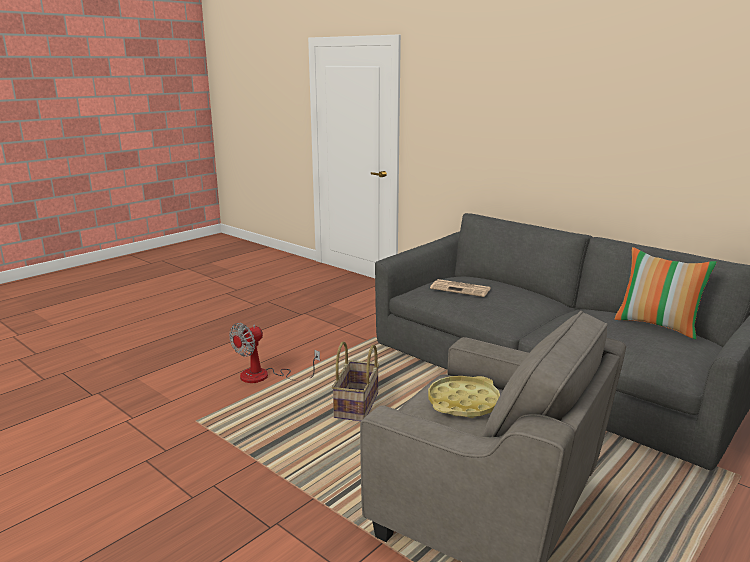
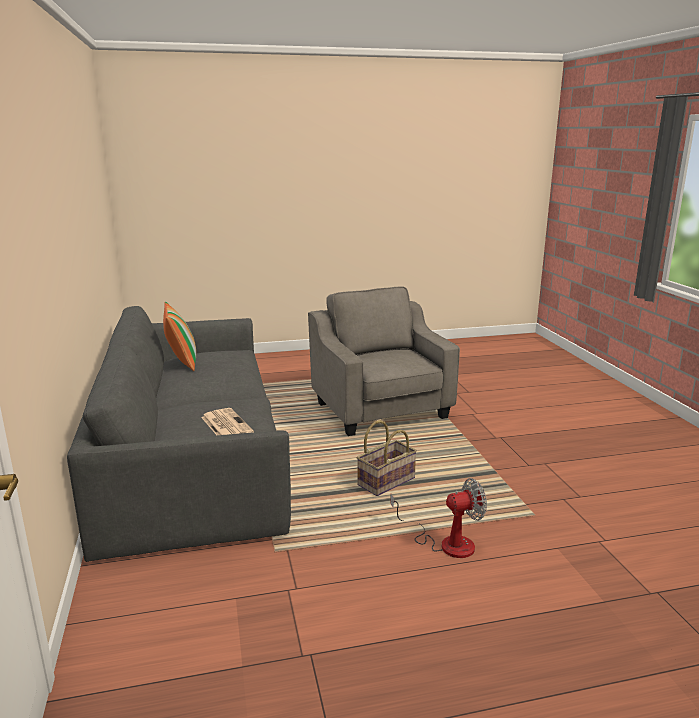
camera: 145 degrees left, 0 degrees up
yellow tray [428,376,500,418] -> none

